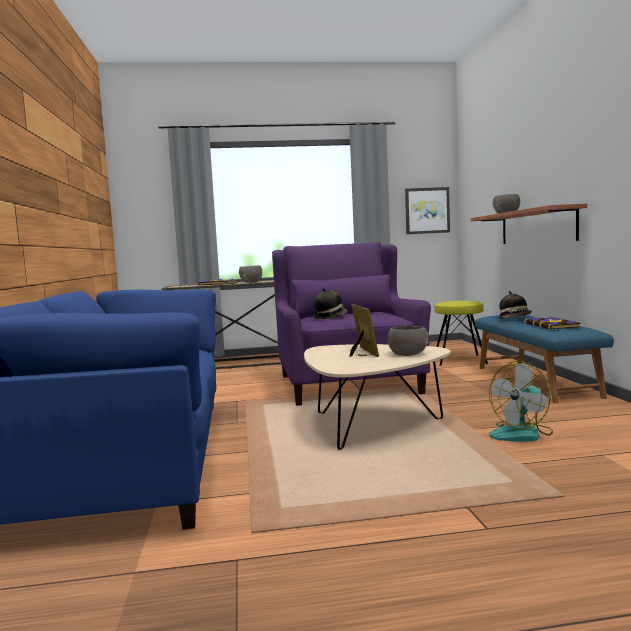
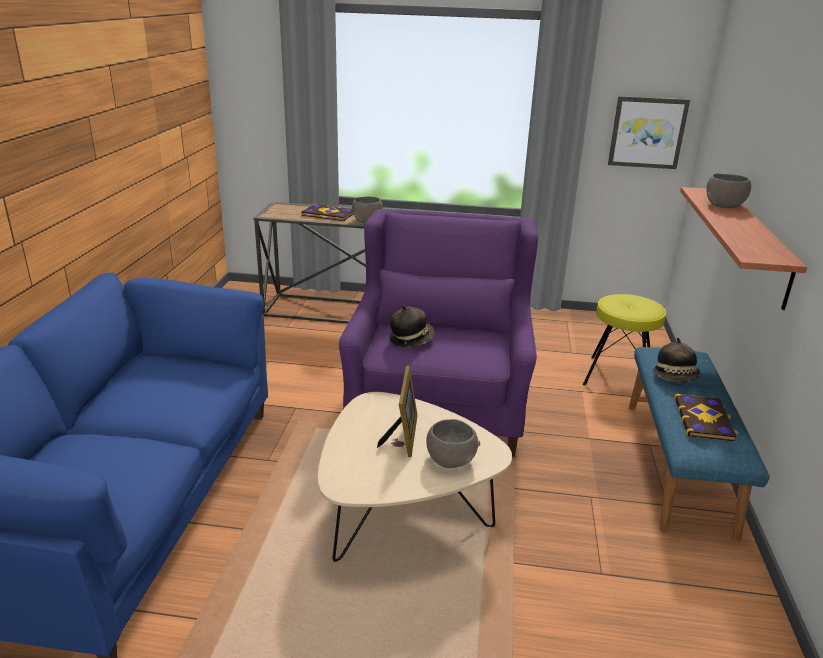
camera: 15 degrees right, 20 degrees up
fan [489,361,553,442] -> none

